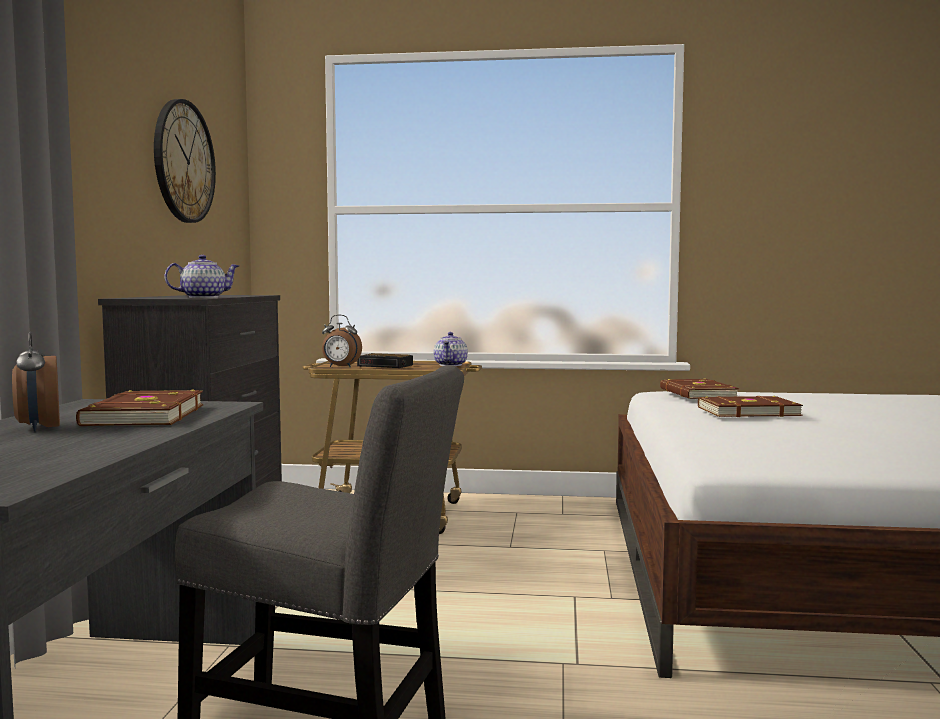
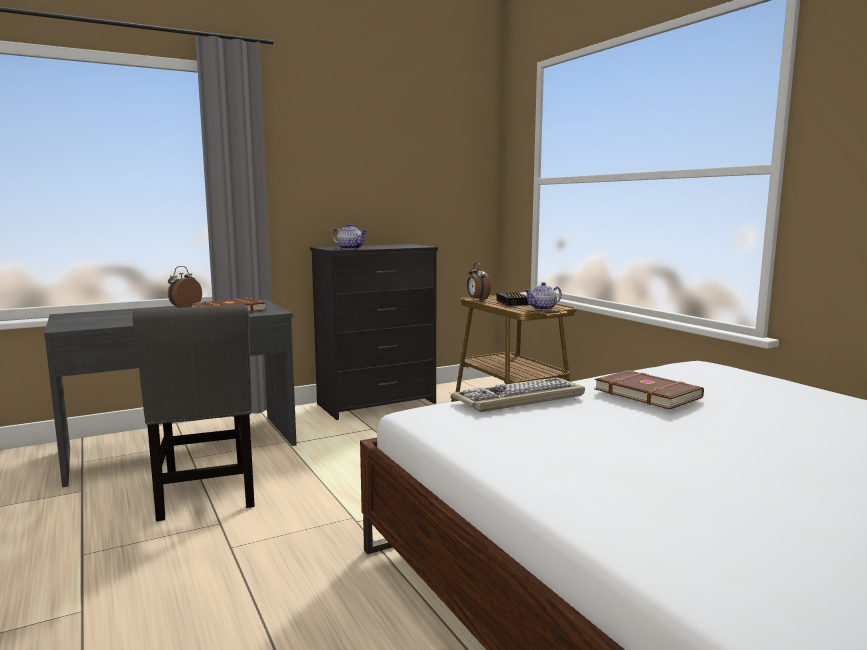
camera: 55 degrees right, 5 degrees up
wall clock [154,99,216,223] -> none
brown book [660,378,739,399] -> none
none -> keyboard [452,377,585,412]

